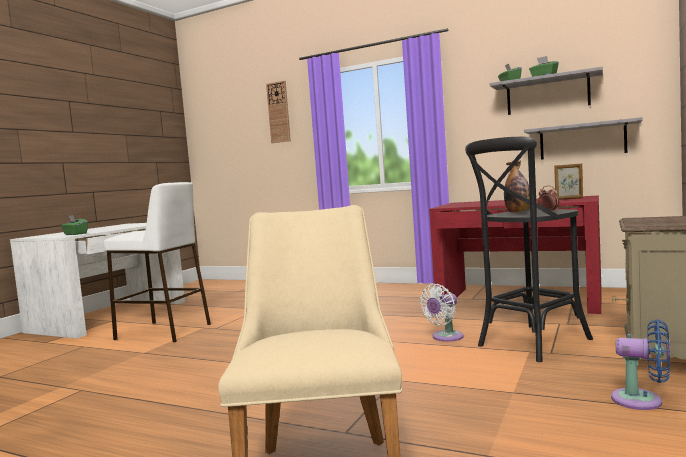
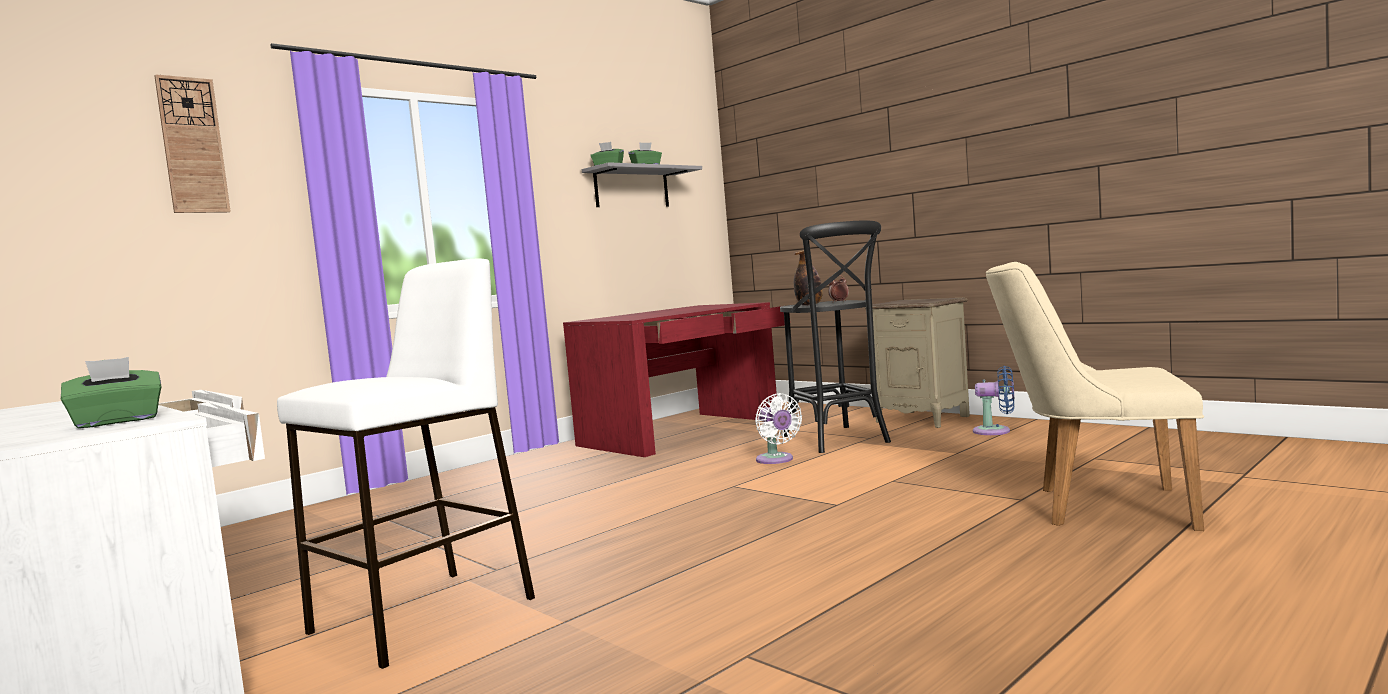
camera: 70 degrees left, 0 degrees up
grey shelf [524,117,642,160] -> none
picture frame [554,164,583,200] -> none
blue fan [611,319,670,410] -> blue fan turned 60 degrees clockwise [973,366,1014,435]

